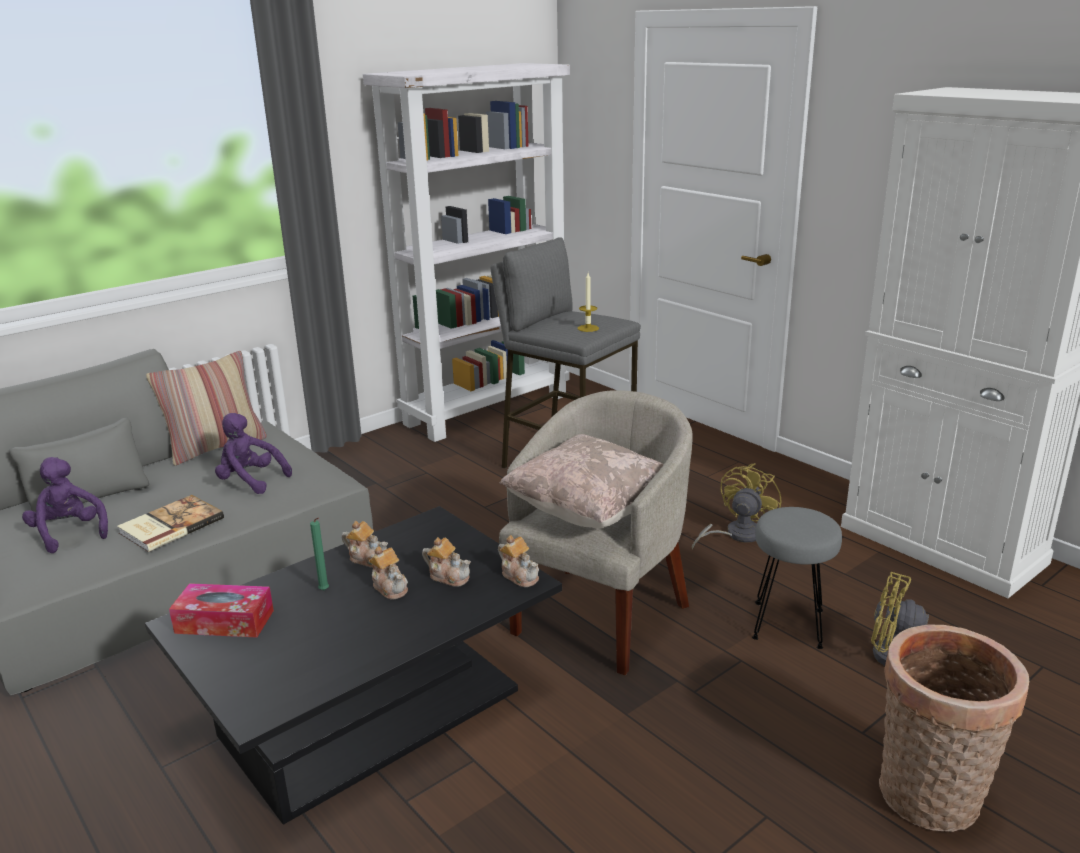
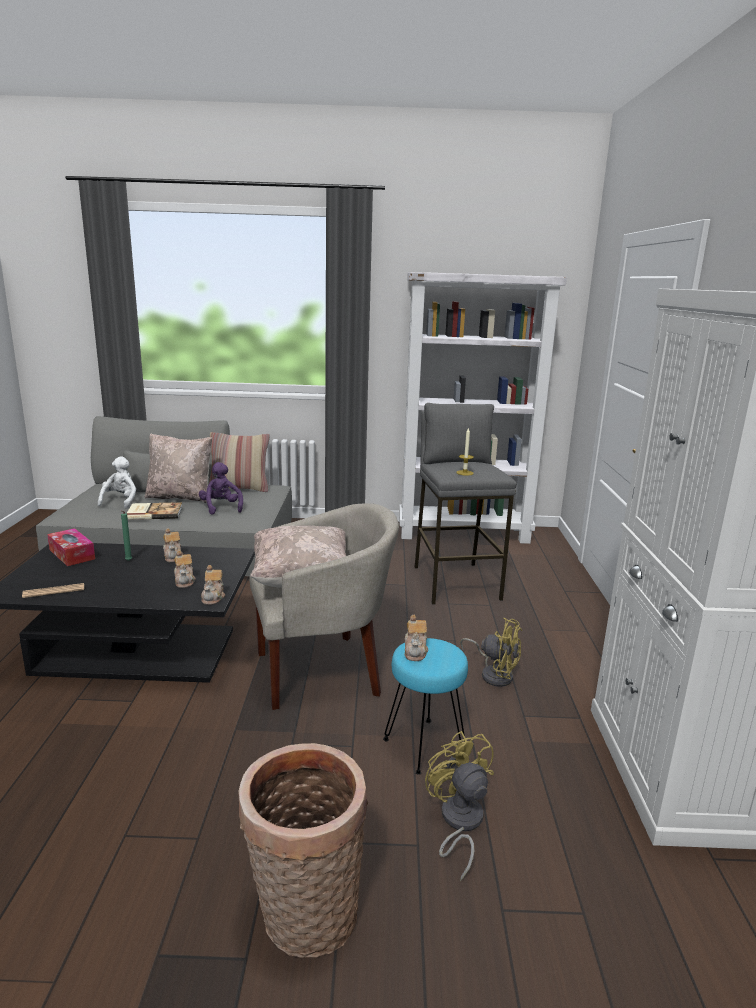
camera: 40 degrees right, 5 degrees down
purple plush toy [22,457,108,553] -> white plush toy [98,456,136,509]
teapot [369,546,408,600] -> teapot moved to [405,615,428,661]
yellow fan [692,463,782,550] -> yellow fan turned 45 degrees clockwise [460,618,522,687]
grey stool [752,507,842,649] -> turquoise stool [383,638,468,775]
none -> newspaper [22,583,84,598]
none -> beige pillow [145,433,212,503]

